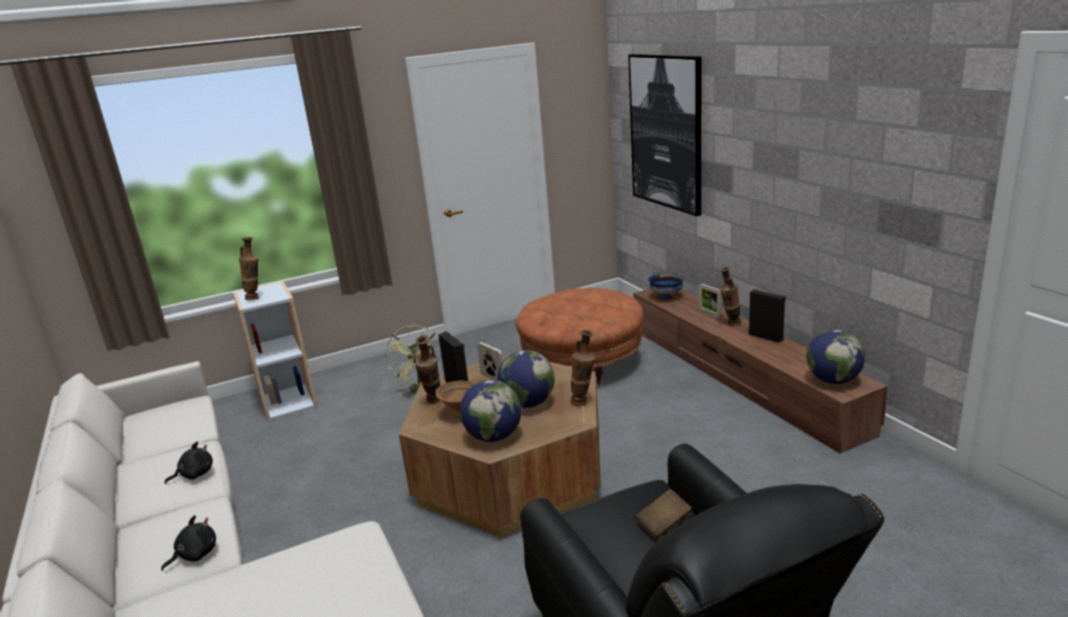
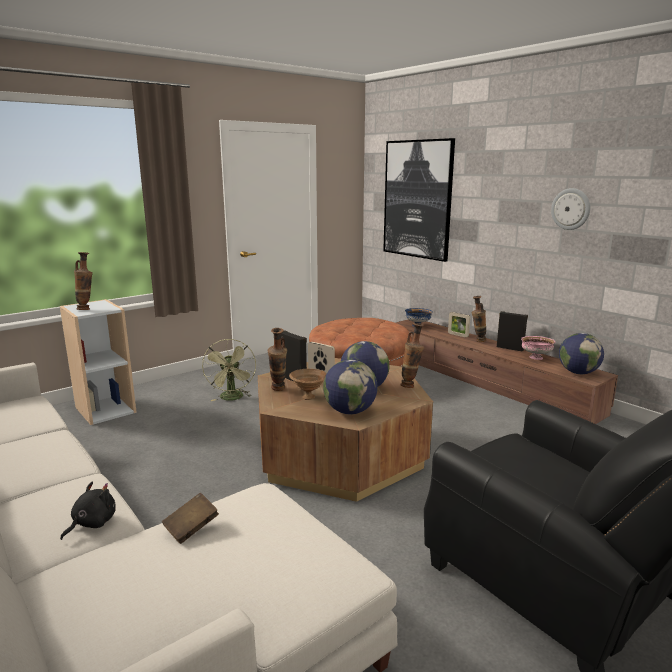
camera: 15 degrees left, 5 degrees down
black plush toy [165,441,213,484] -> none
brown book [635,489,692,540] -> brown book moved to [162,493,219,544]
none -> pink bowl [521,336,555,360]
none -> wall clock [551,188,590,230]

